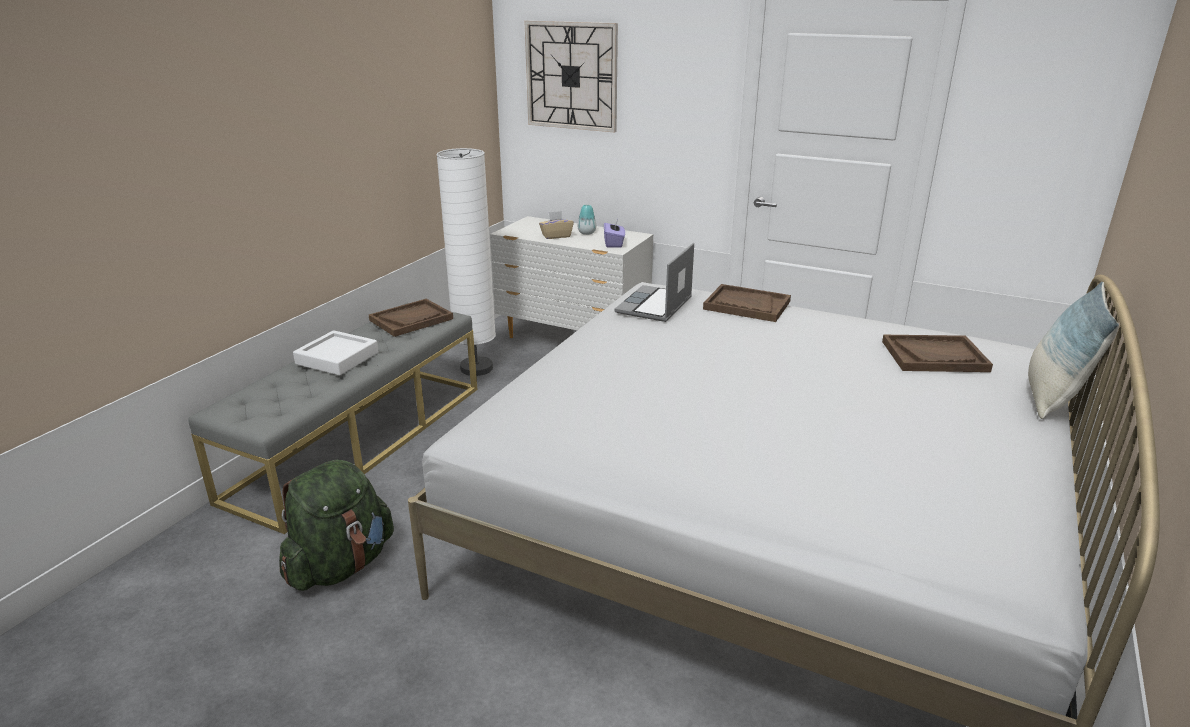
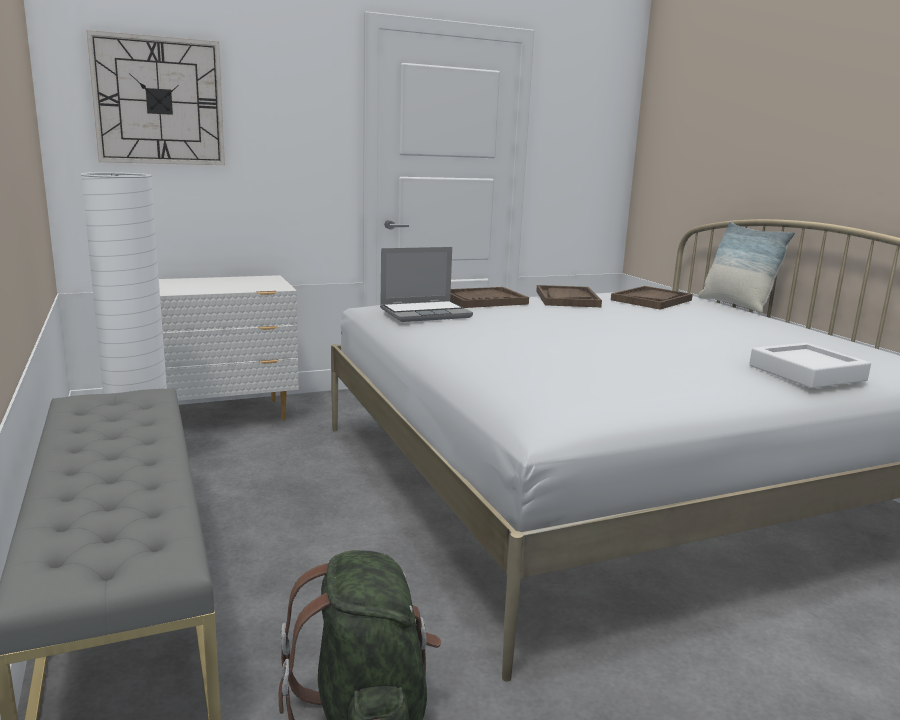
camera: 50 degrees left, 10 degrees down
white tray [293,330,379,376] -> white tray moved to [749,343,871,388]
brown tray [369,299,453,337] -> brown tray moved to [536,285,602,307]
beige tissue box [539,211,574,239] -> none
vase [578,205,596,235] -> none
purple tissue box [604,219,625,247] -> none
laptop [615,243,694,322] -> laptop turned 90 degrees counterclockwise [380,247,473,322]

